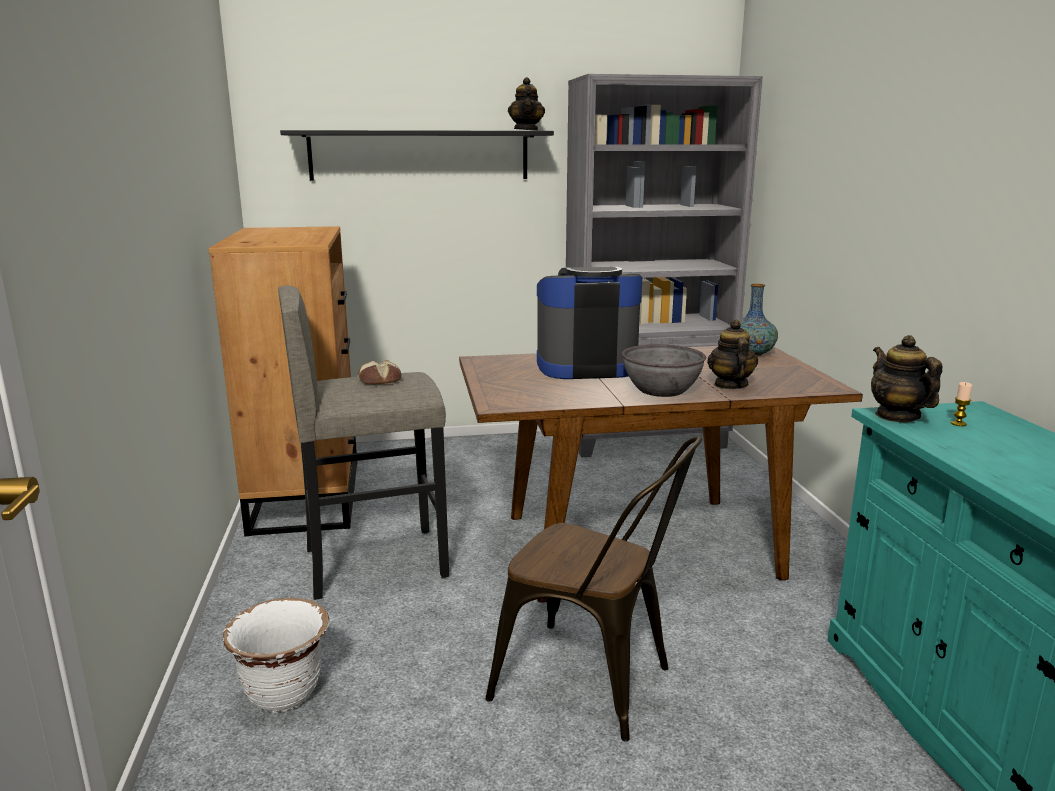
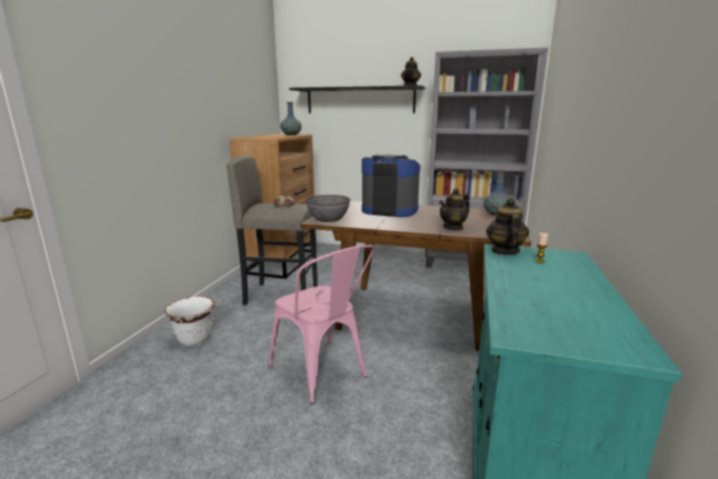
camera: 25 degrees right, 0 degrees up
brown chair [485,436,702,742] -> pink chair [268,245,375,404]
grey bowl [622,344,706,397] -> grey bowl moved to [305,195,351,222]
teapot [707,320,758,389] -> teapot turned 150 degrees counterclockwise [439,188,470,230]
none -> vase [280,102,302,136]

